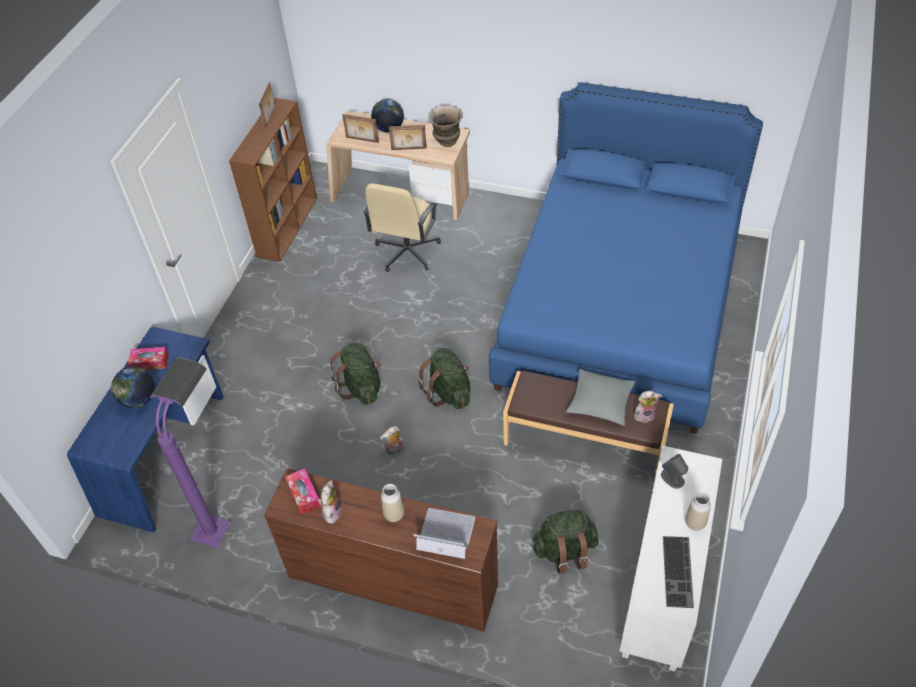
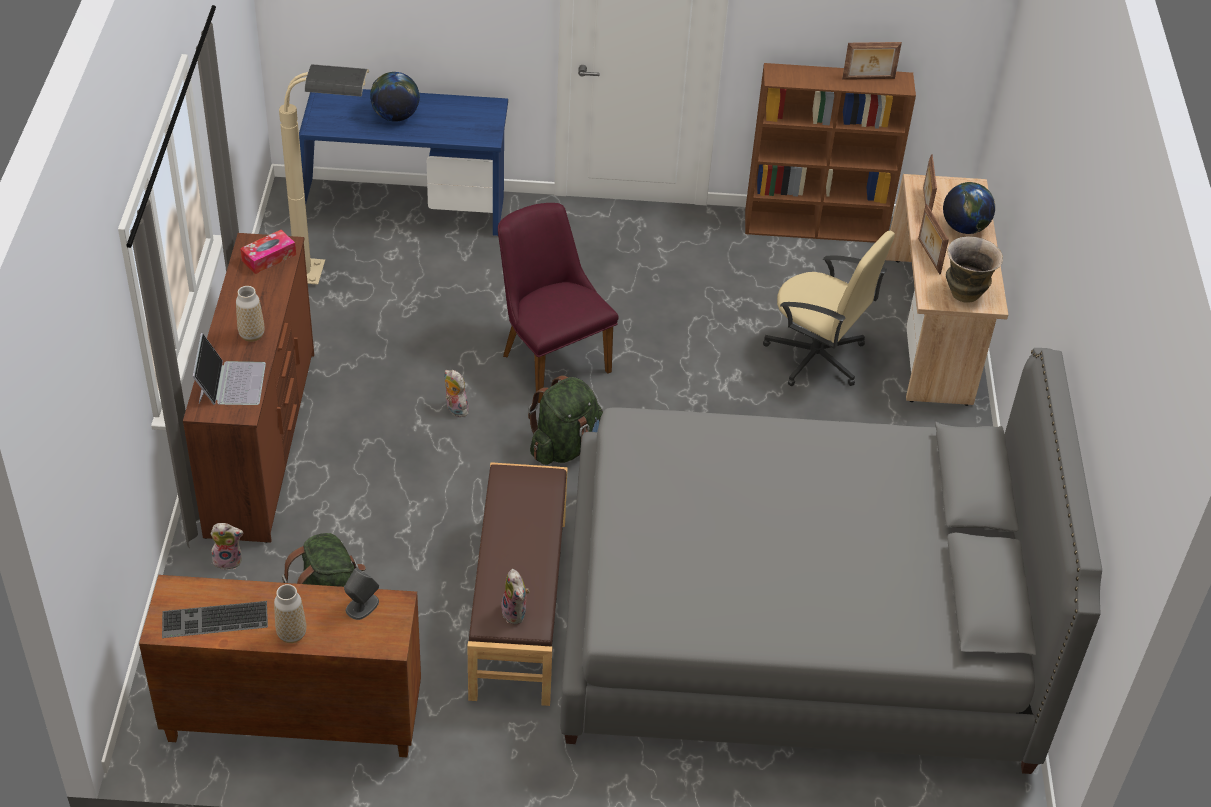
camera: 70 degrees right, 5 degrees down
tissue box [128,347,169,370] -> none
purple floor lamp [150,358,232,548] -> beige floor lamp [279,64,369,284]
plush toy [318,480,342,524] -> plush toy moved to [210,523,243,570]
green backpack [329,343,382,405] -> purple chair [498,203,619,403]
beige office chair [363,183,441,272] -> beige office chair turned 150 degrees counterclockwise [763,231,895,386]
blue bed [489,82,763,434] -> grey bed [560,348,1102,774]
grey pillow [566,369,636,426] -> none
white cabinet [619,445,722,671] -> brown cabinet [139,575,421,757]

